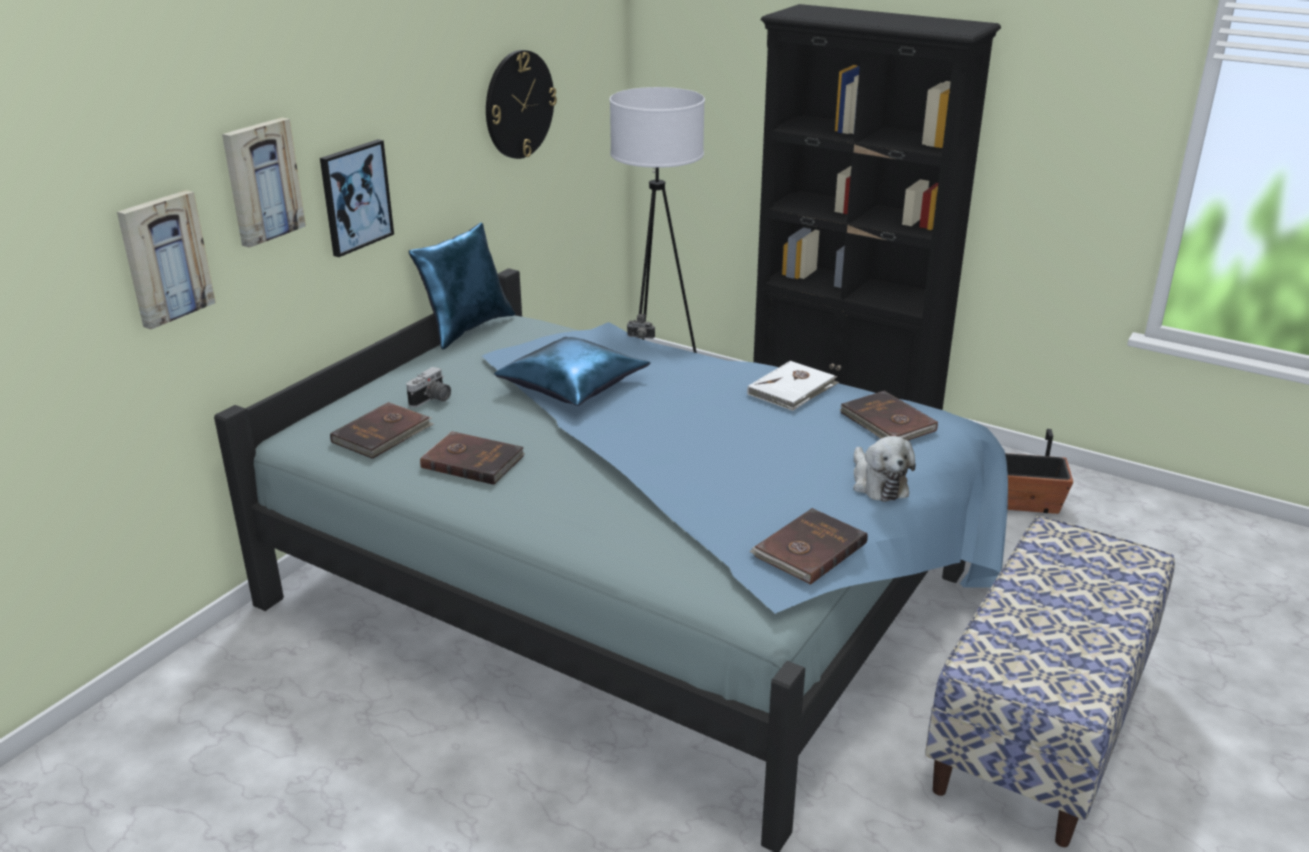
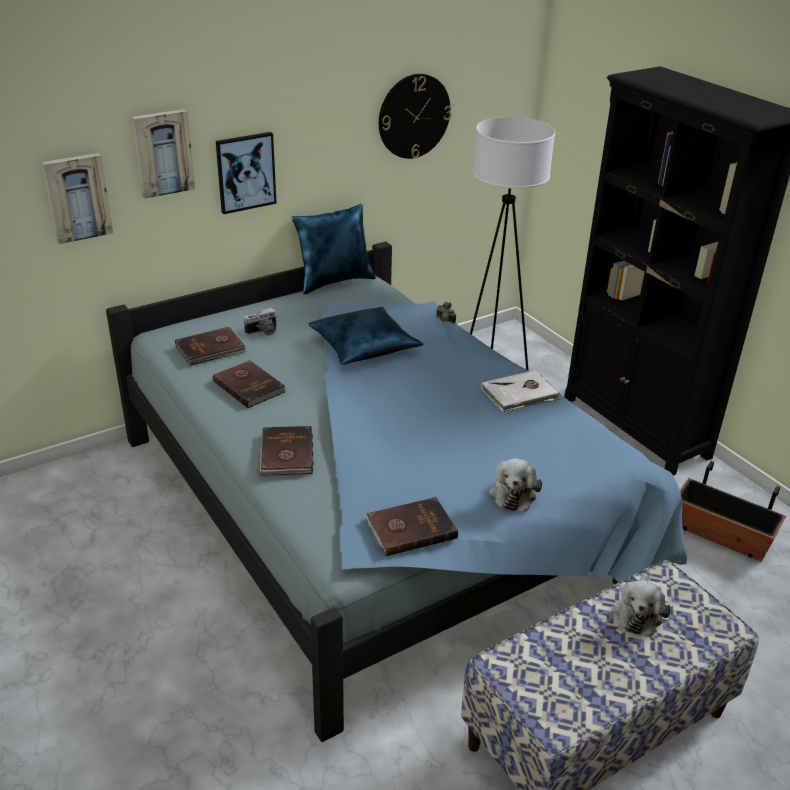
camera: 25 degrees right, 5 degrees up
brown book [839,391,938,440] -> brown book moved to [257,426,314,476]
none -> plush toy [612,574,671,637]

